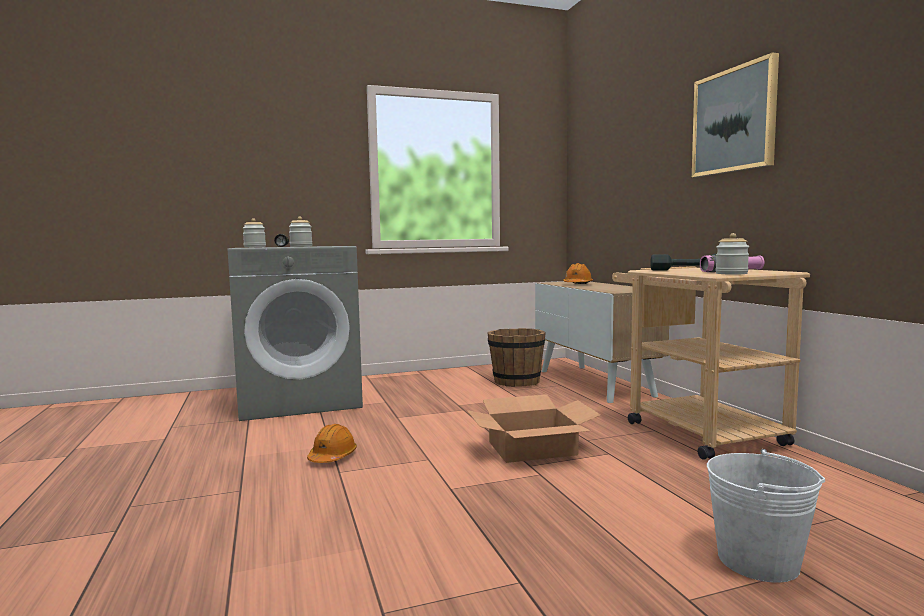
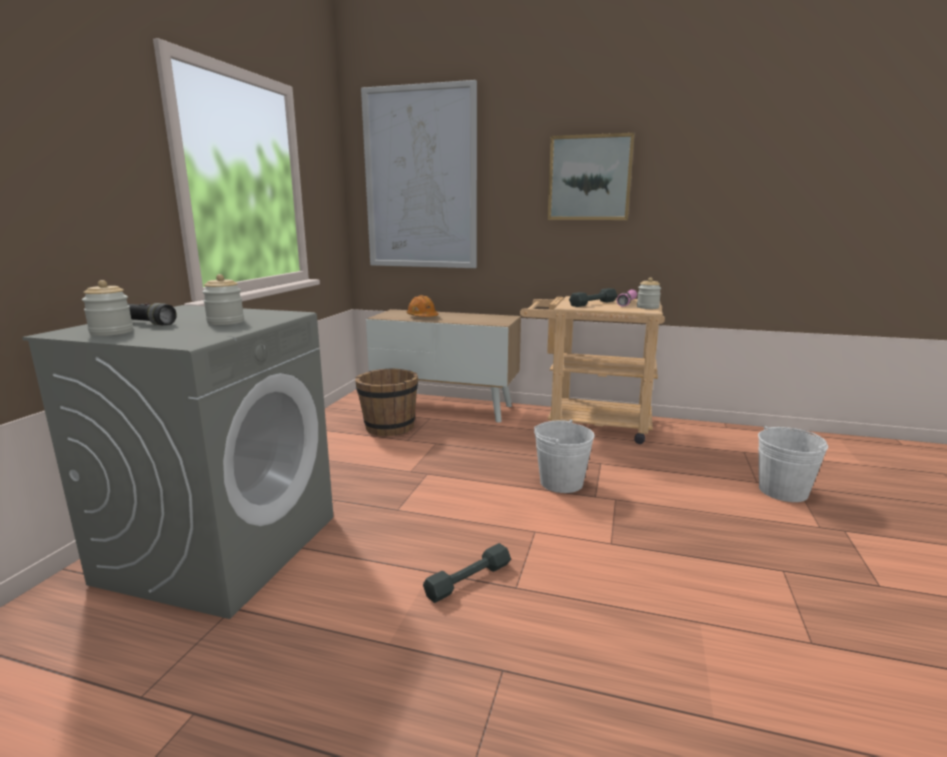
camera: 55 degrees left, 10 degrees up
orange hard hat [307,424,357,463] -> grey dumbbell [423,543,511,603]
cardboard box [467,394,601,463] -> white bucket [534,420,595,493]
none -> picture [361,80,477,268]

